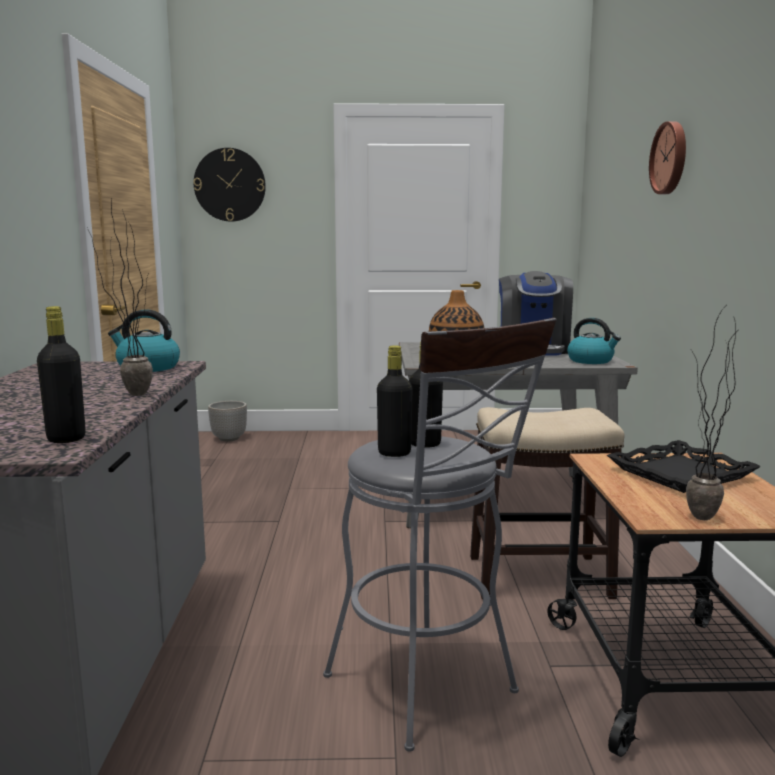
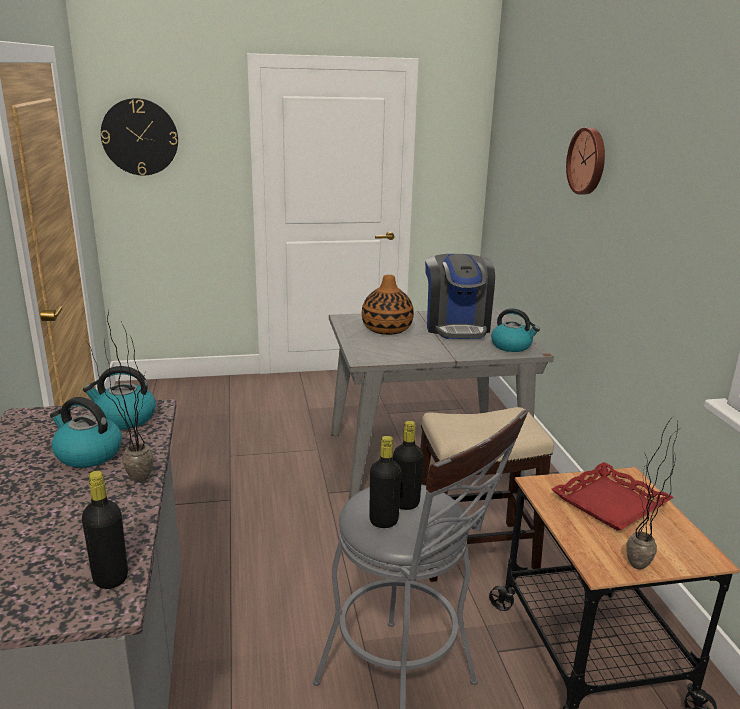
camera: 10 degrees left, 10 degrees up
planter [208,401,247,442] -> none
black tray [607,440,761,493] -> red tray [551,462,674,531]
none -> kettle [50,397,122,468]

